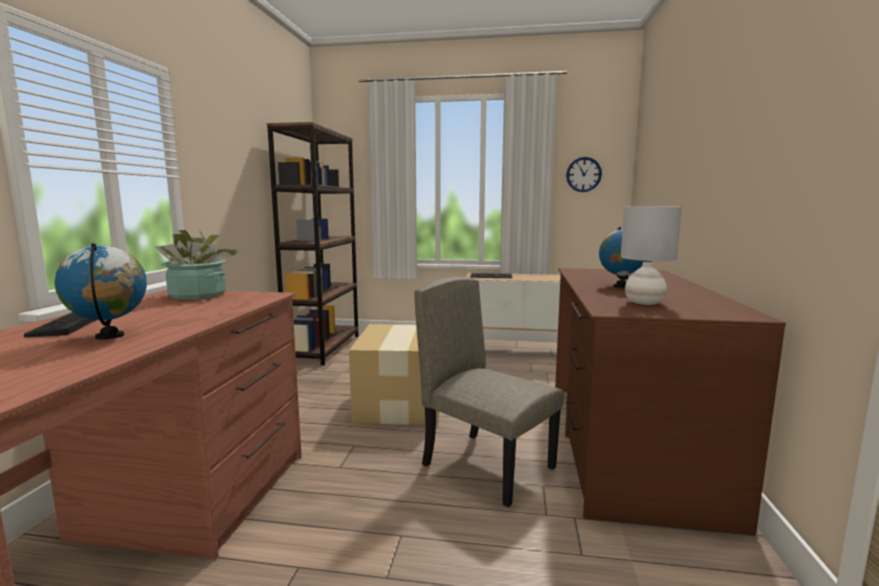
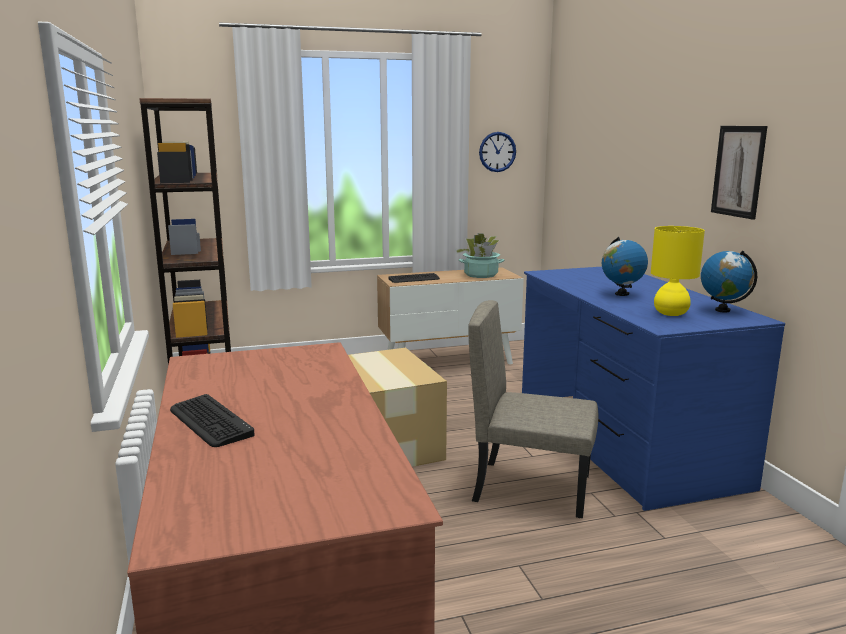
camera: 25 degrees left, 5 degrees up
globe [54,243,147,340] -> globe moved to [701,250,757,312]
potted plant [155,230,241,300] -> potted plant moved to [455,233,504,278]
brown desk [555,268,786,535] -> blue desk [522,267,785,511]
grey table lamp [621,206,682,305] -> yellow table lamp [651,226,705,316]
none -> picture [711,126,767,220]

